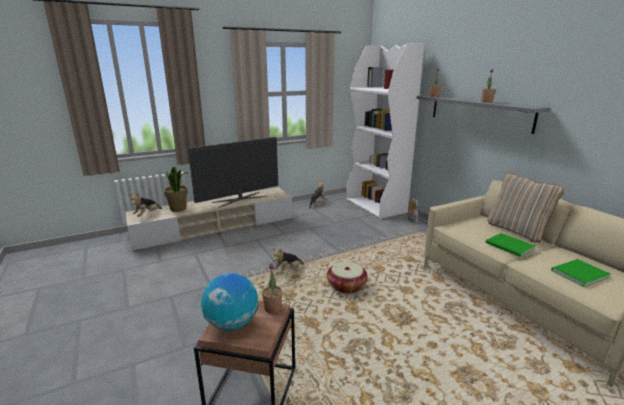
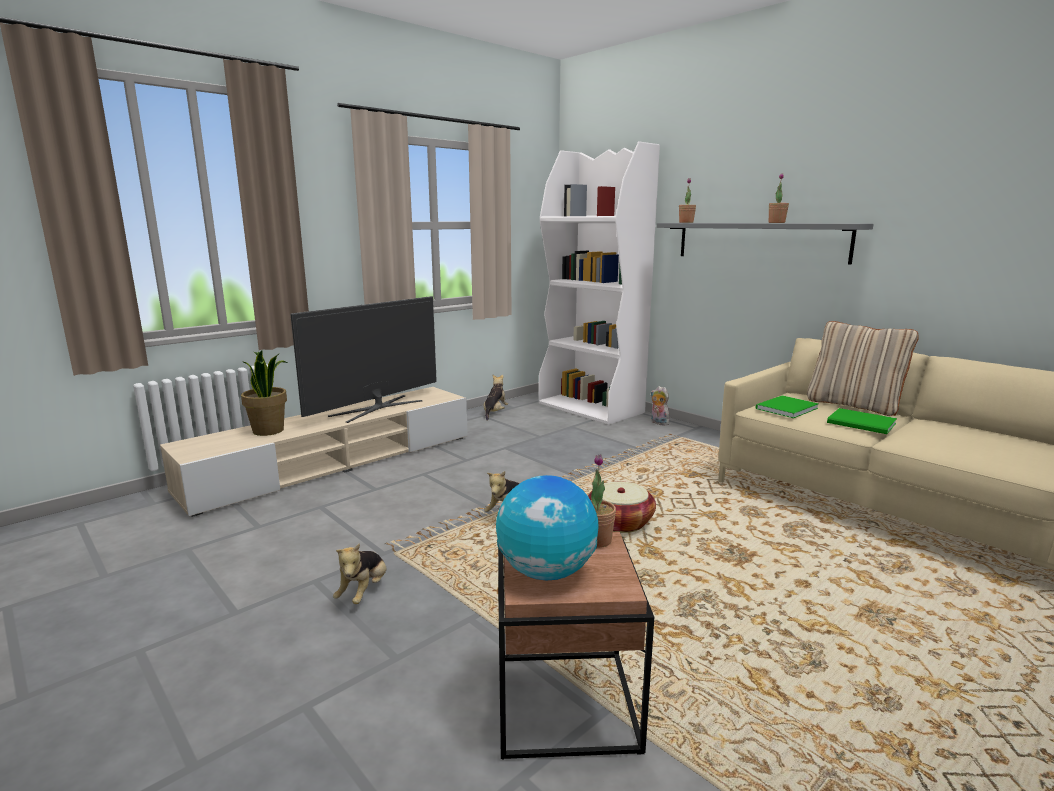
camera: 15 degrees left, 5 degrees down
plush toy [129,193,162,217] -> plush toy moved to [333,543,387,604]
green book [551,259,611,287] -> green book moved to [755,395,819,418]

